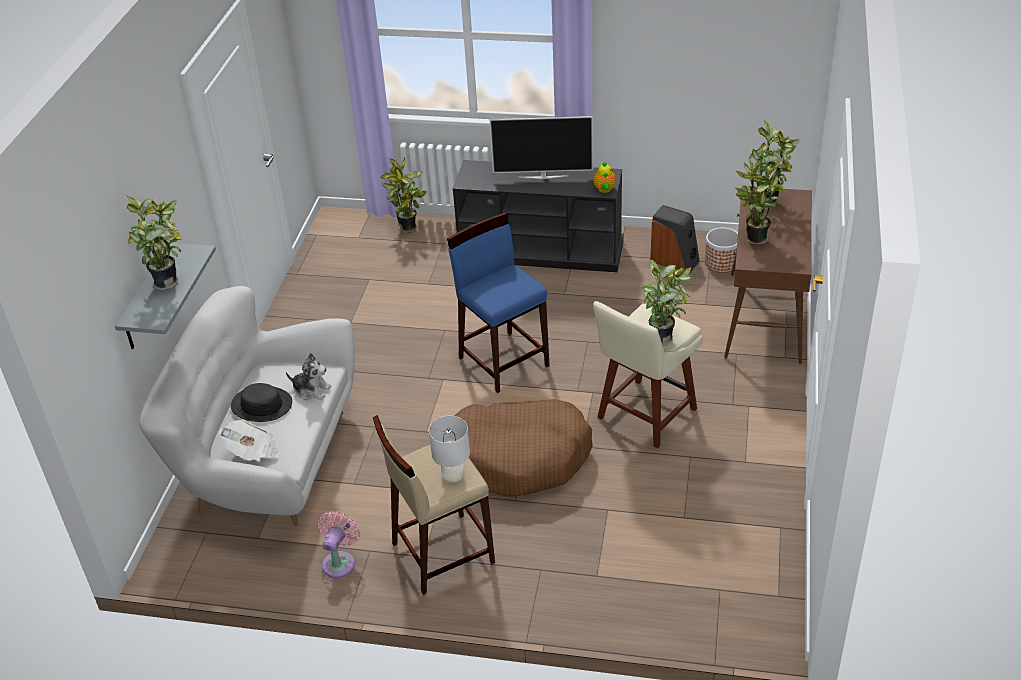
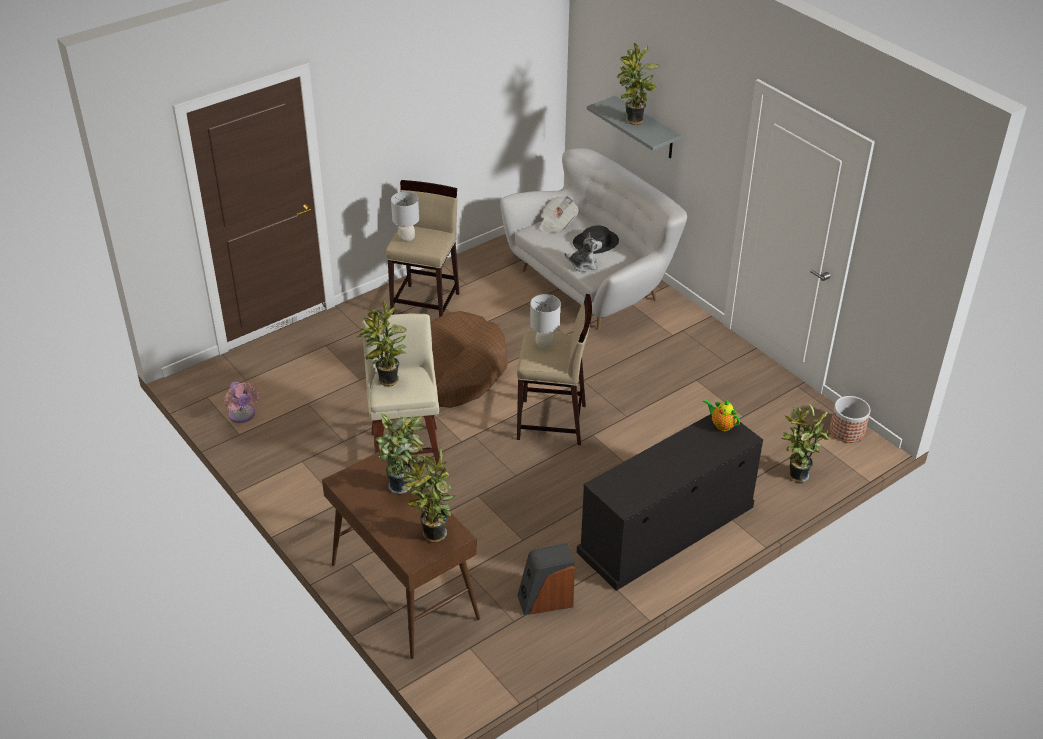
camera: 130 degrees right, 0 degrees up
plush toy [286,353,331,401] -> plush toy turned 150 degrees counterclockwise [565,232,602,272]
pink fan [318,511,360,578] -> pink fan moved to [224,382,259,423]
blue stool [447,213,550,393] -> beige stool [517,294,592,445]
television [489,116,593,179] -> none
teapot [593,162,616,193] -> teapot moved to [703,399,740,431]
planter [705,228,738,273] -> planter moved to [830,396,871,443]
none -> grey table lamp [530,294,561,348]

